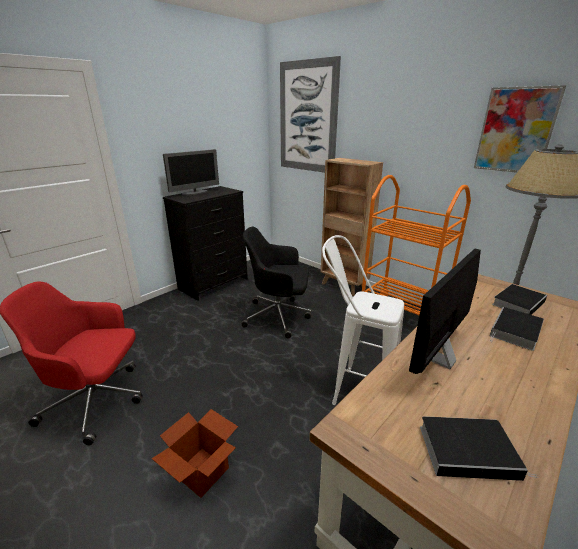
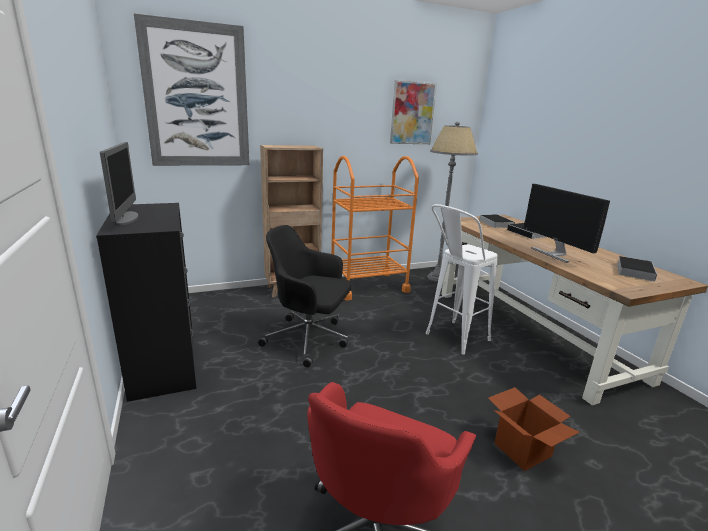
camera: 65 degrees left, 5 degrees down
black office chair [241,227,311,339] -> black office chair turned 75 degrees clockwise [258,225,351,368]

